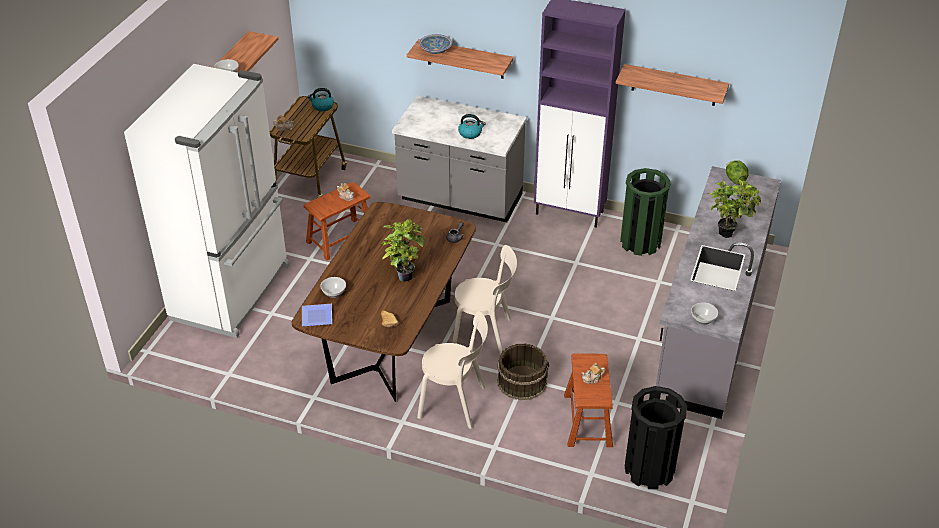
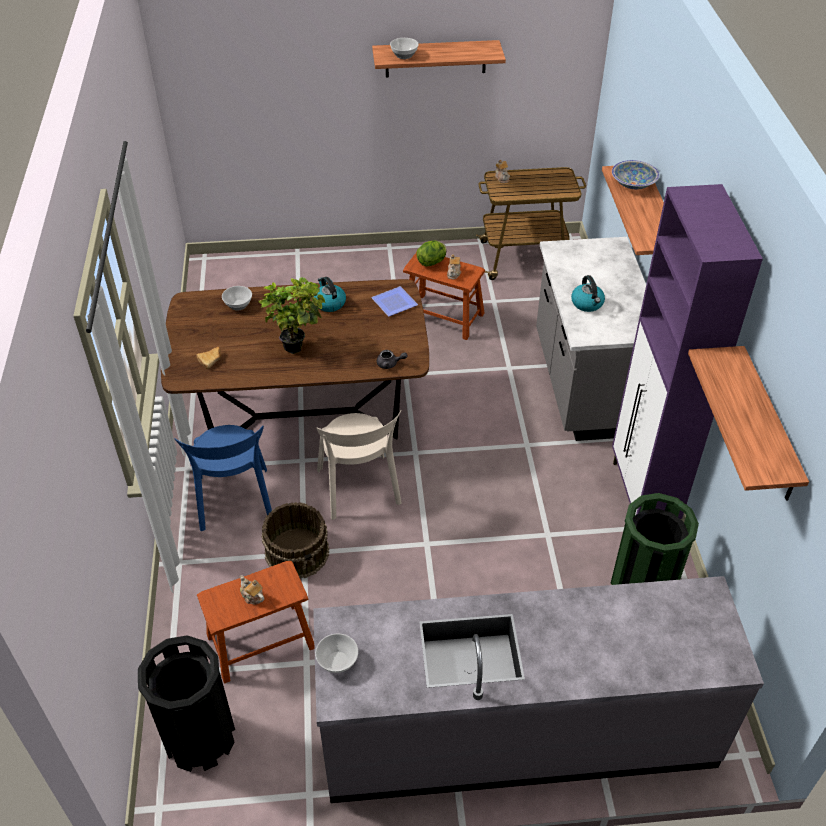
camera: 65 degrees right, 5 degrees up
white fridge [124,64,290,338] -> none
plate [302,304,332,327] -> plate moved to [371,286,418,316]
kettle [307,88,334,111] -> kettle moved to [314,277,346,312]
beige chair [417,311,488,429] -> blue chair [174,425,272,531]
potted plant [708,180,761,238] -> none
lettuce [726,160,749,184] -> lettuce moved to [417,240,447,267]

